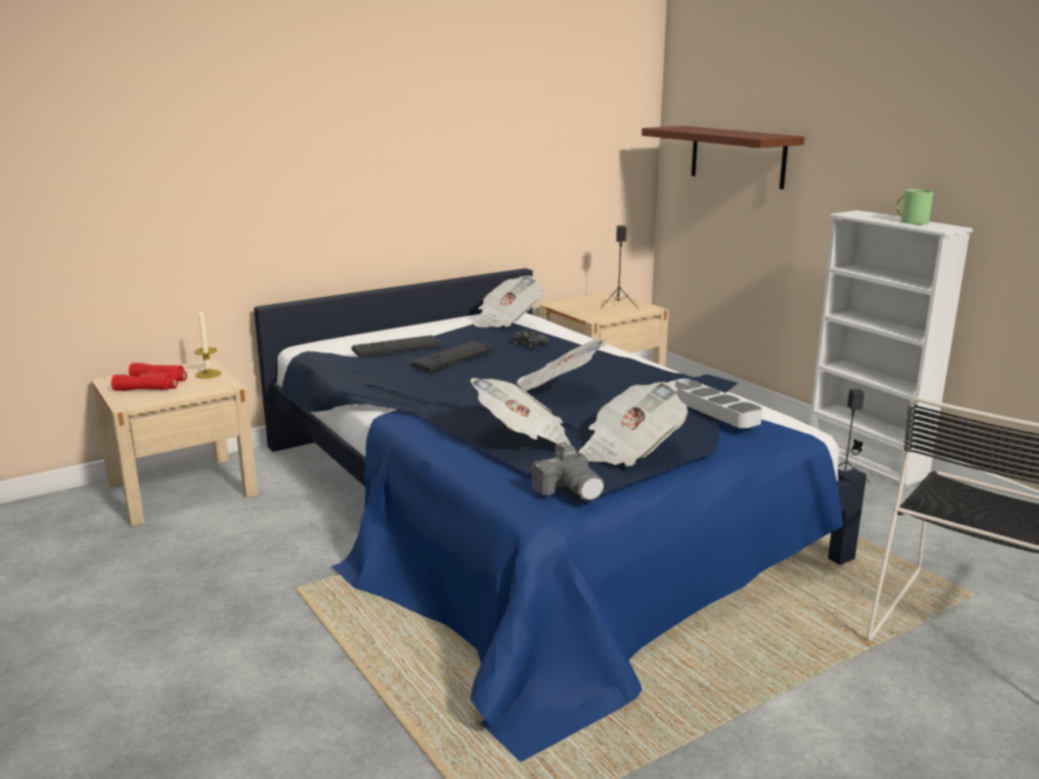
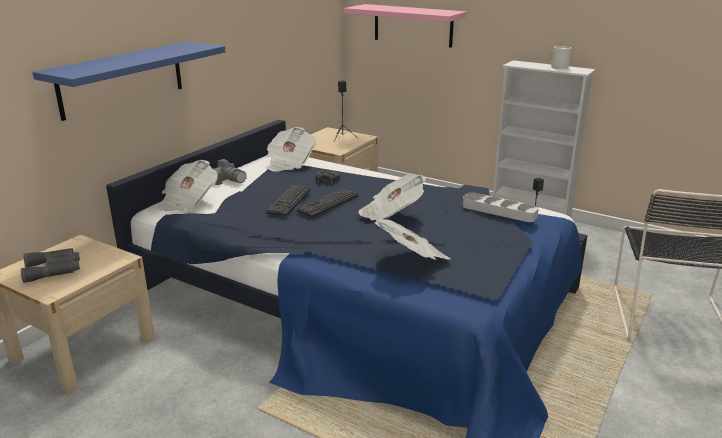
camera: 25 degrees left, 5 degrees up
red binoculars [111,363,187,391] -> grey binoculars [21,248,80,283]
candle [194,308,221,379] -> none
keyboard [351,335,442,357] -> keyboard moved to [297,188,358,217]
camera [530,442,604,500] -> camera moved to [213,159,247,185]
newspaper [578,382,688,466] -> newspaper moved to [158,160,218,211]
brown shelf [642,126,804,189] -> pink shelf [344,4,467,48]
green mug [896,189,934,224] -> white mug [548,46,571,69]
none -> blue shelf [32,41,225,121]

